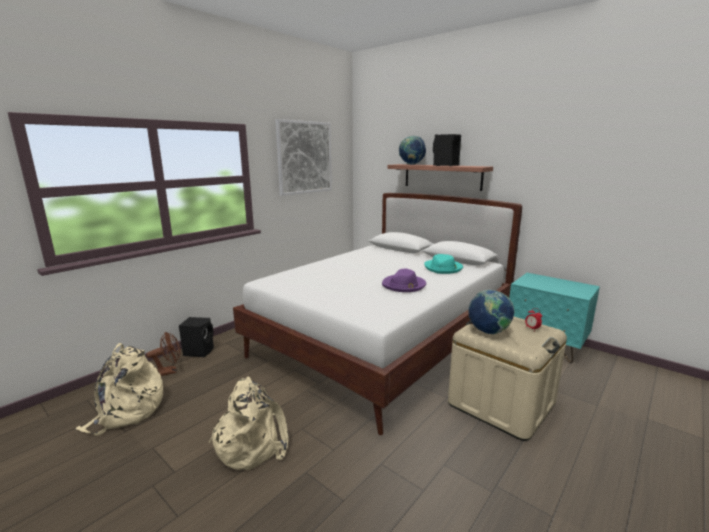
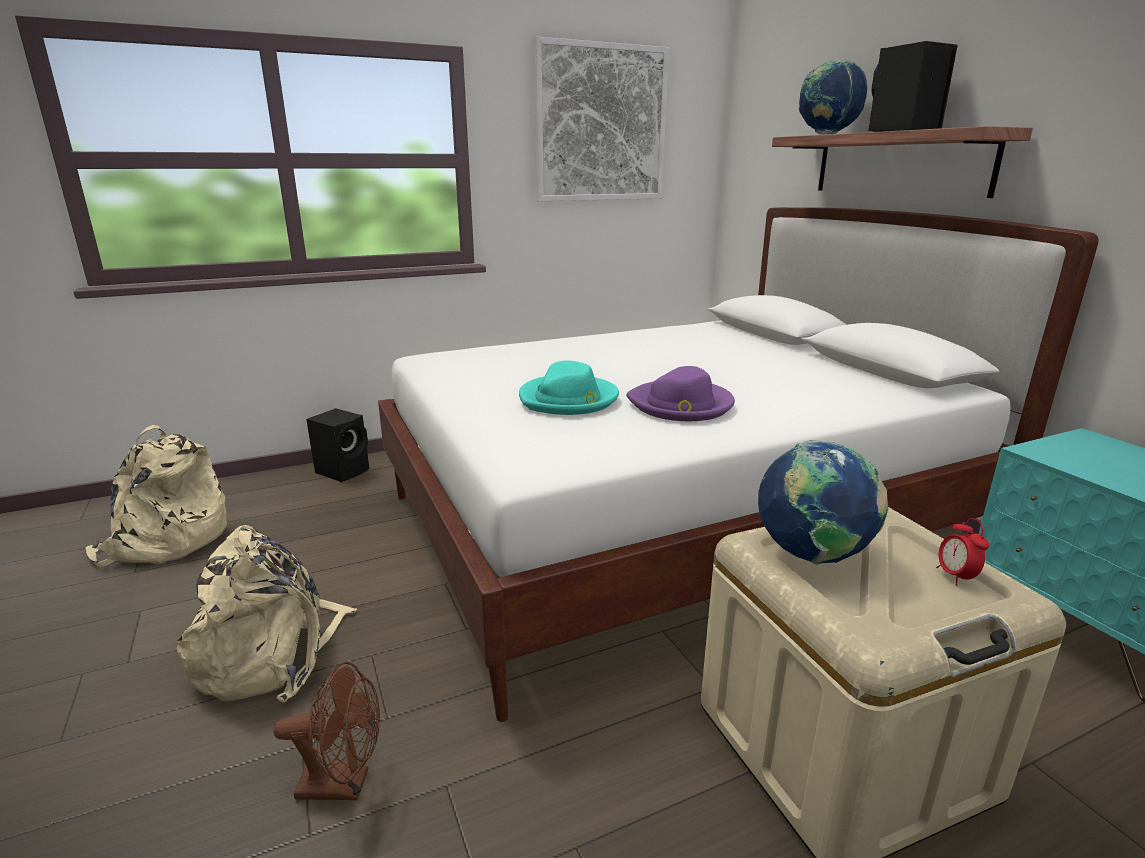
camera: 25 degrees right, 5 degrees up
brown fan [146,332,180,376] -> brown fan moved to [274,662,380,800]
turquoise hat [424,254,463,274] -> turquoise hat moved to [519,360,619,415]

